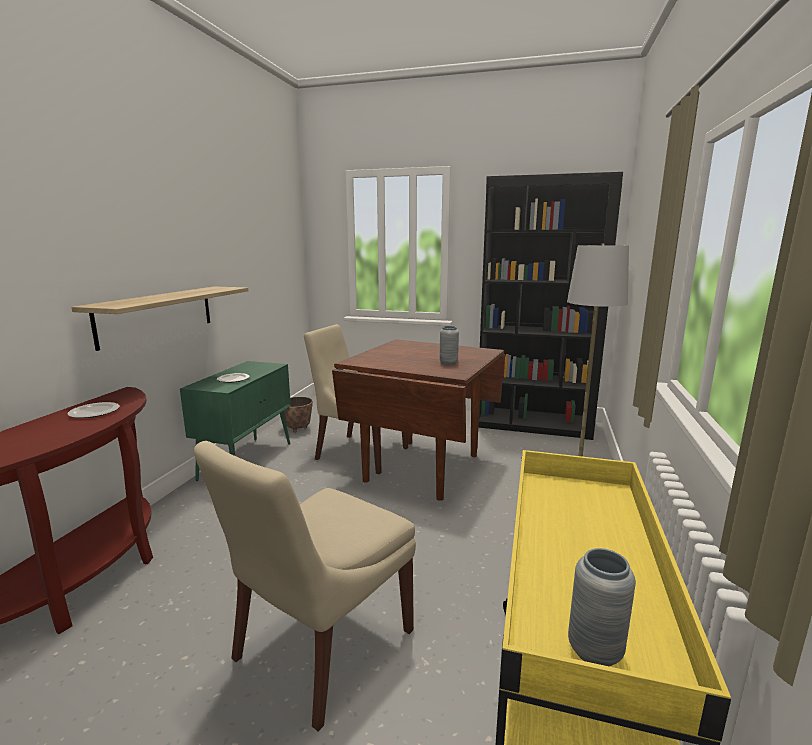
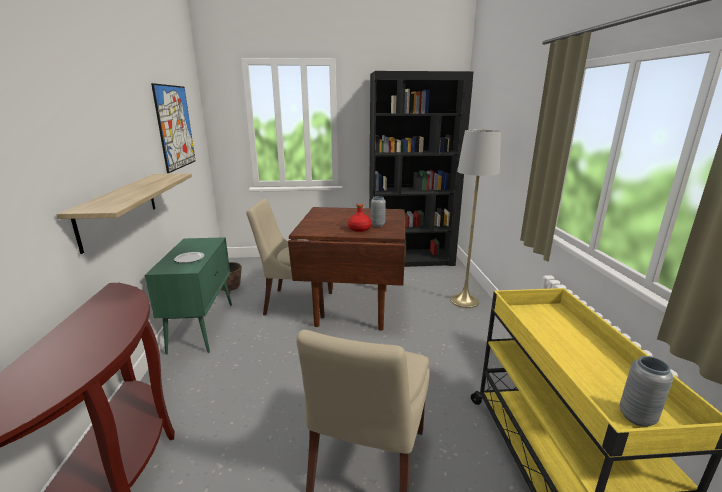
camera: 20 degrees left, 5 degrees up
plate [67,402,120,418] -> none
none -> picture [151,83,195,173]
none -> red bottle [348,204,372,232]

